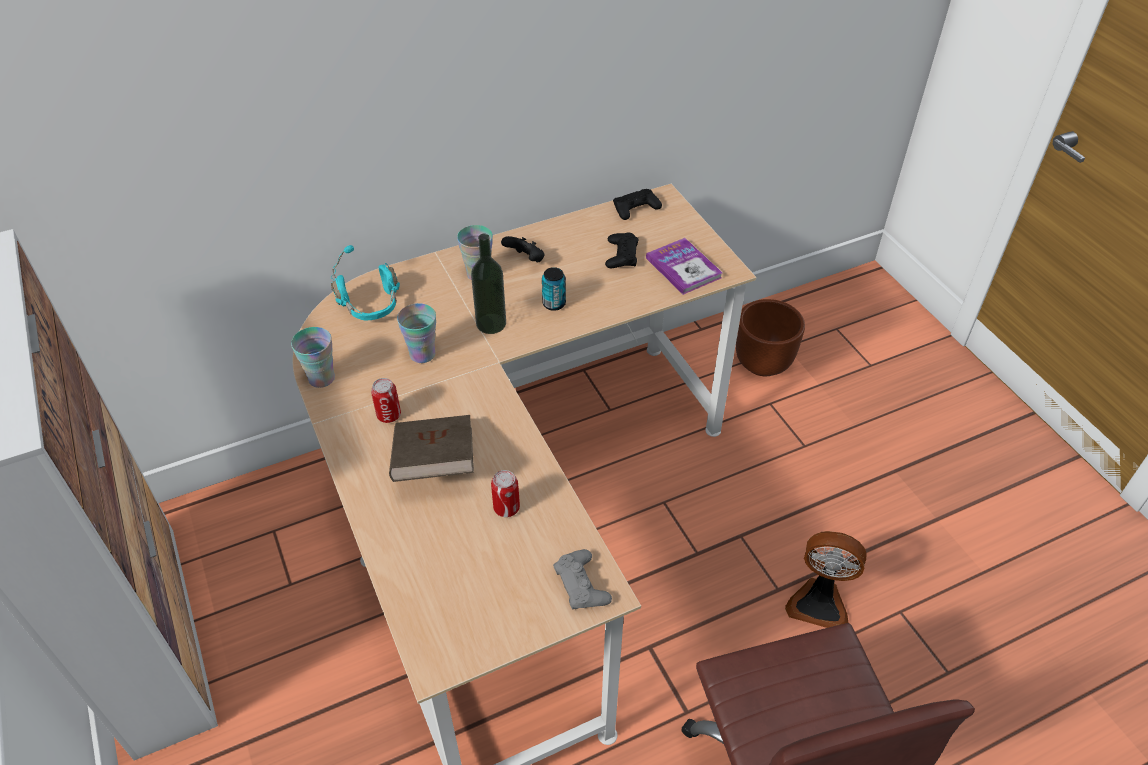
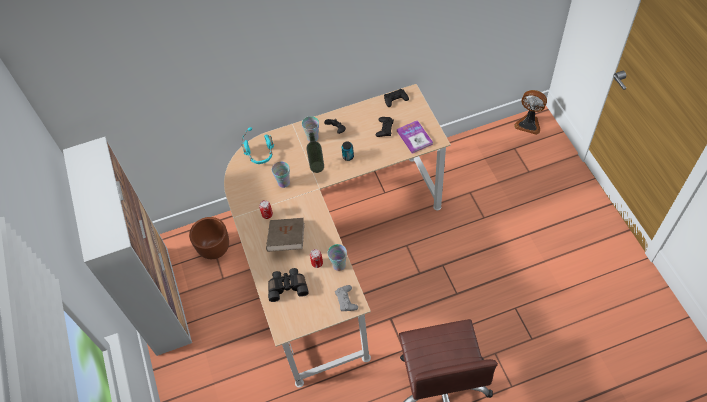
camera: 10 degrees right, 10 degrees up
cup [291,327,335,388] -> cup moved to [327,244,347,271]
brown planter [736,299,805,376] -> brown planter moved to [189,217,229,259]
fan [785,531,866,628] -> fan moved to [514,90,547,135]
none -> black binoculars [268,268,309,302]

